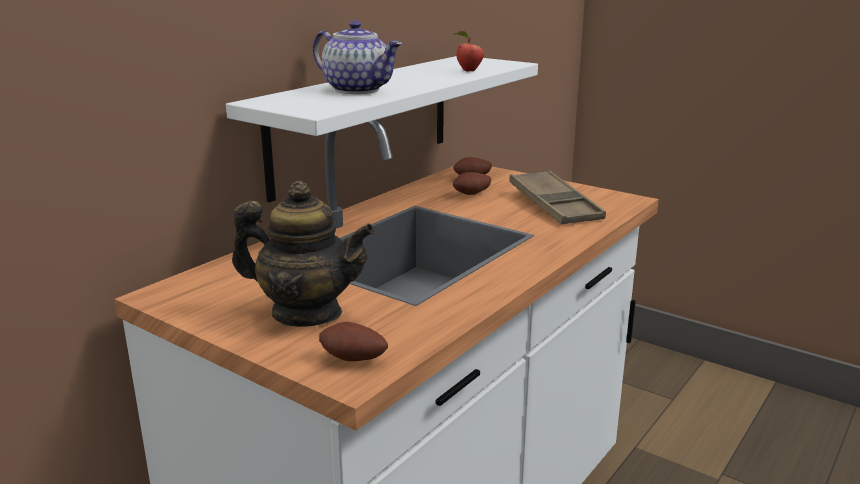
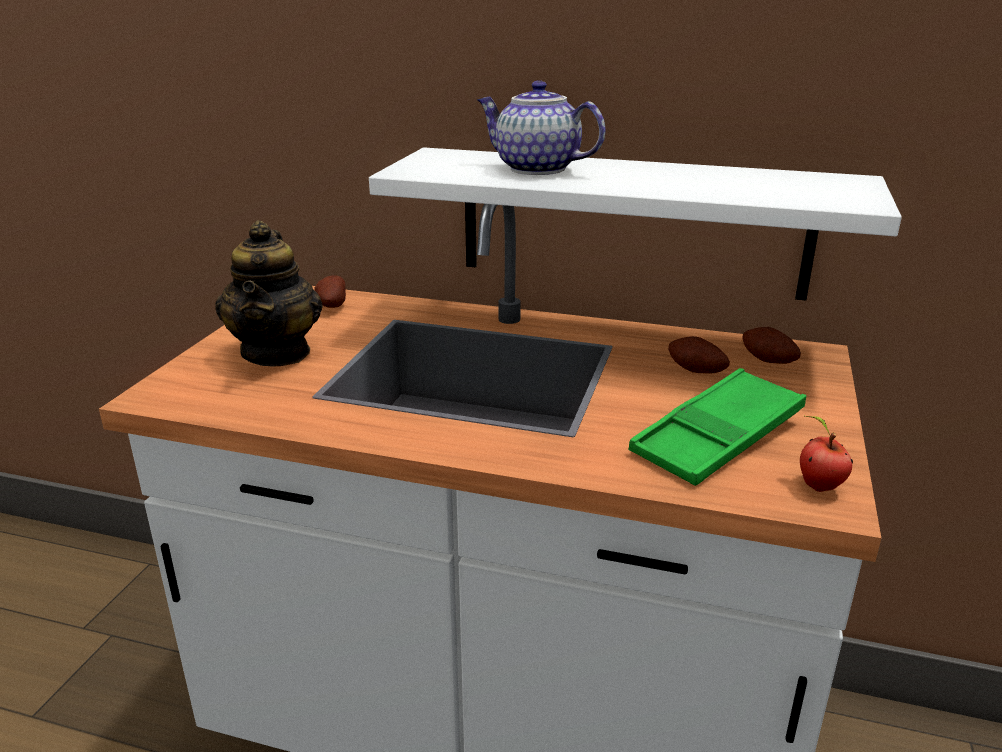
camera: 70 degrees right, 5 degrees up
teapot [313,21,402,94] -> teapot turned 105 degrees clockwise [476,80,606,175]
potato [319,322,388,361] -> potato moved to [315,276,346,308]
apple [454,31,484,72] -> apple moved to [800,415,853,492]
brown tray [509,170,606,224] -> green tray [628,368,806,486]

